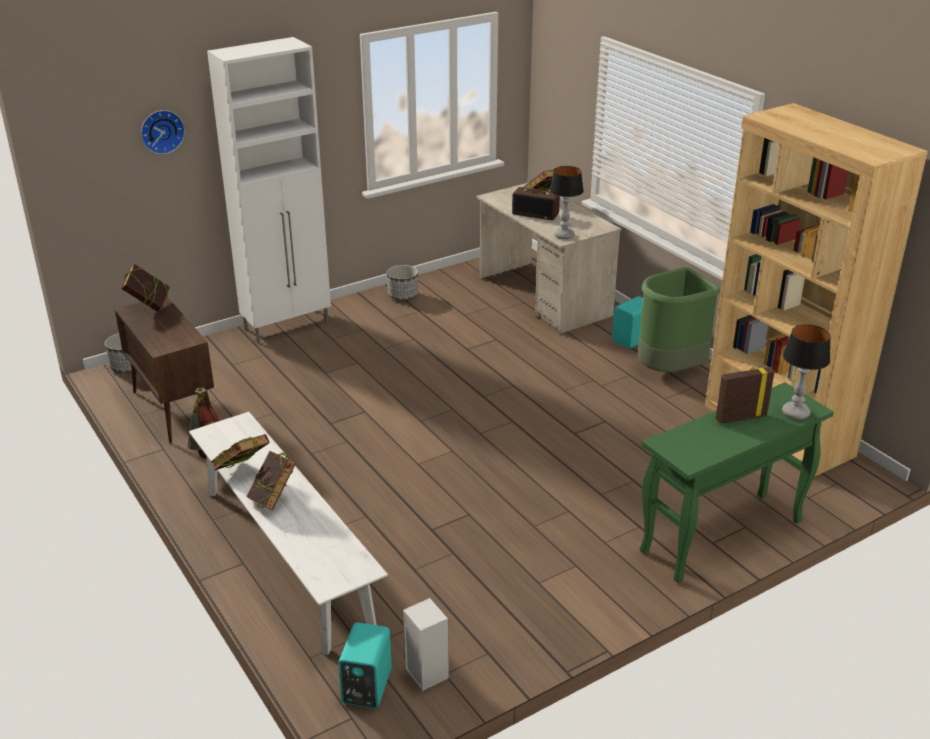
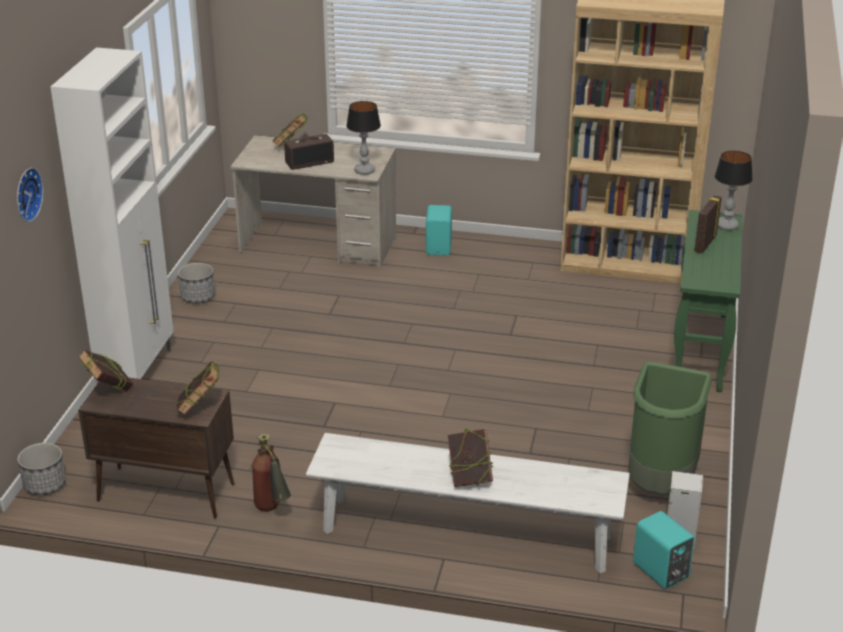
camera: 45 degrees left, 0 degrees up
book [211,434,270,470] -> book moved to [176,361,220,415]
green trash can [638,267,720,372] -> green trash can moved to [628,362,712,495]

